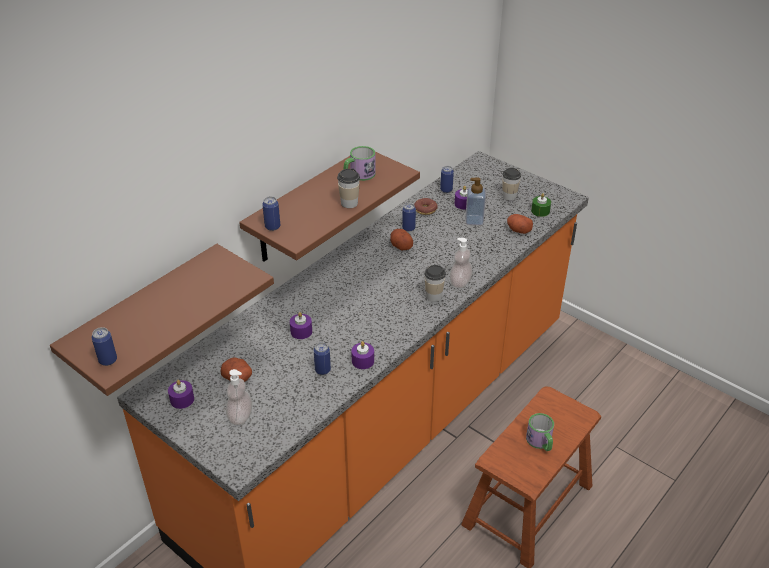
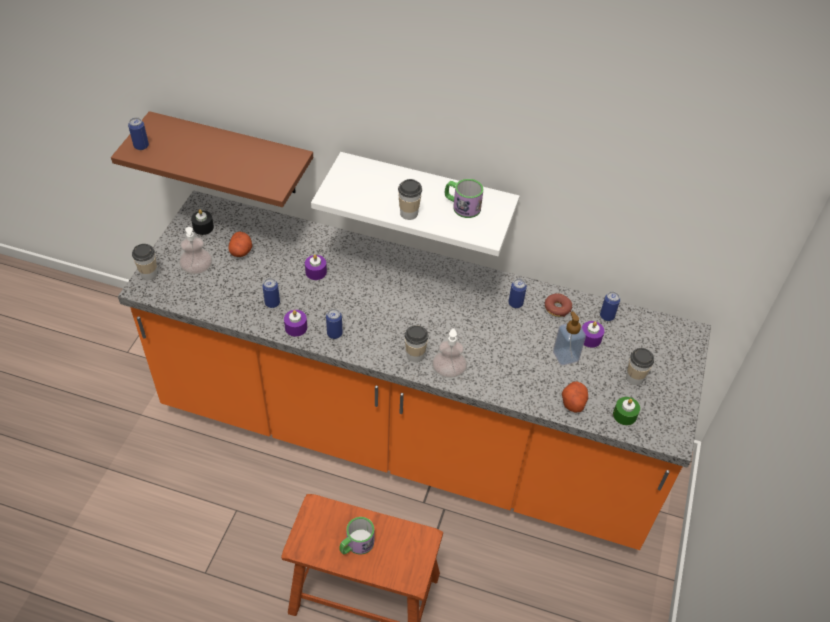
camera: 65 degrees right, 10 degrees up
purple candle [168,380,194,409] -> black candle [191,210,214,235]
brown shelf [239,152,420,261] -> white shelf [311,152,520,256]
can [262,196,280,231] -> can moved to [326,309,343,339]
potato [390,229,413,250] -> none
none -> cup [132,244,157,280]

